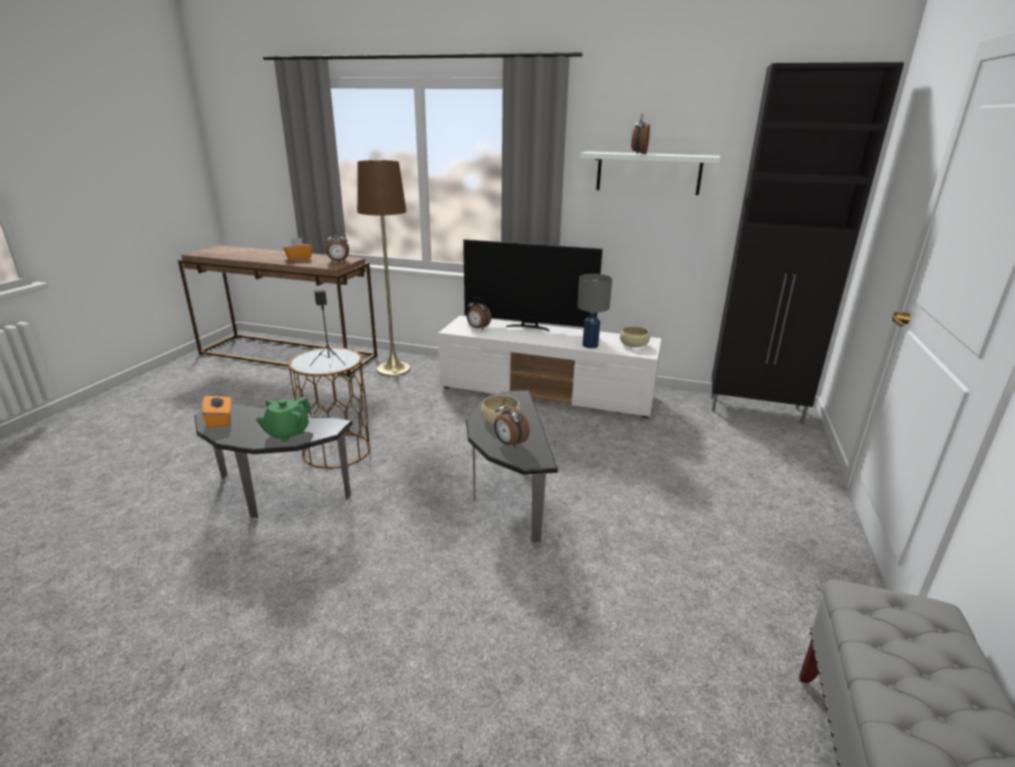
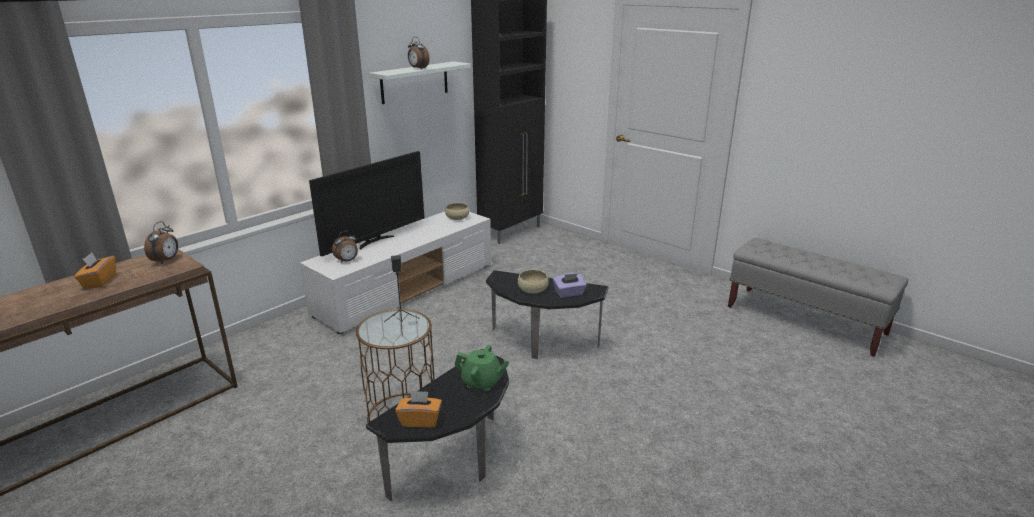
camera: 65 degrees left, 0 degrees up
green teapot [256,396,311,442] -> green teapot turned 45 degrees counterclockwise [455,345,510,391]
brown floor lamp [357,160,411,376] -> none
alarm clock [494,399,530,448] -> purple tissue box [553,273,587,298]
grey table lamp [577,274,612,348] -> none

